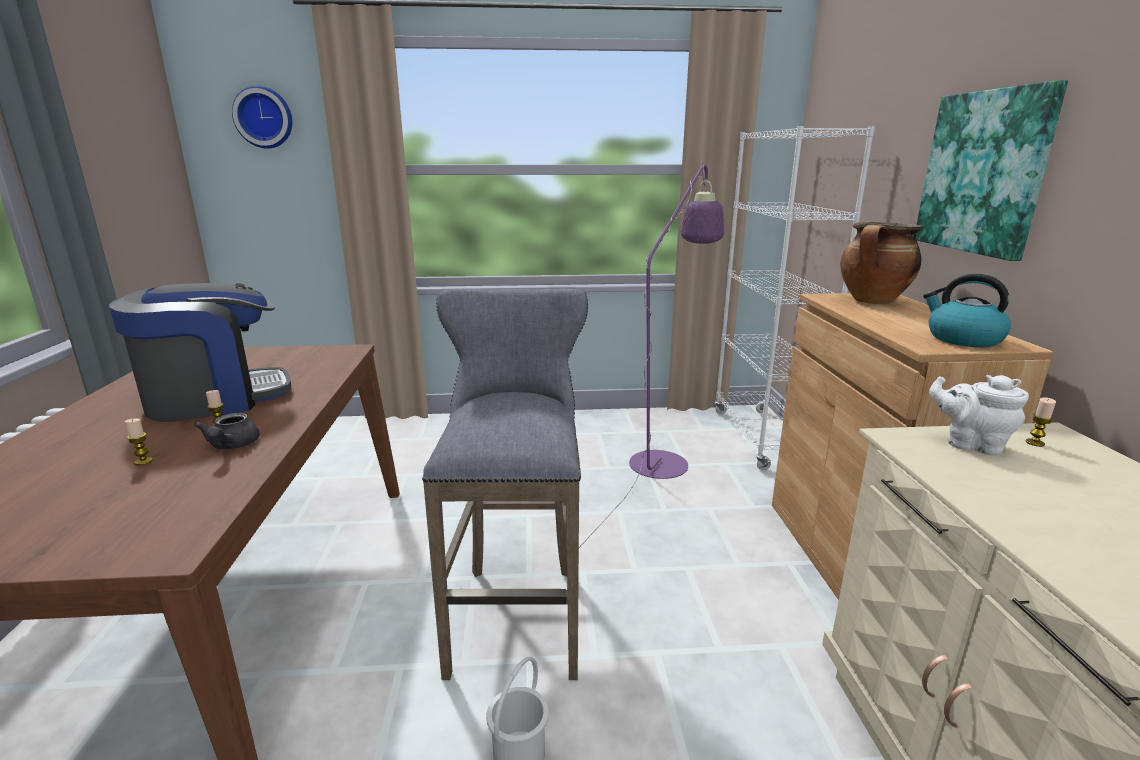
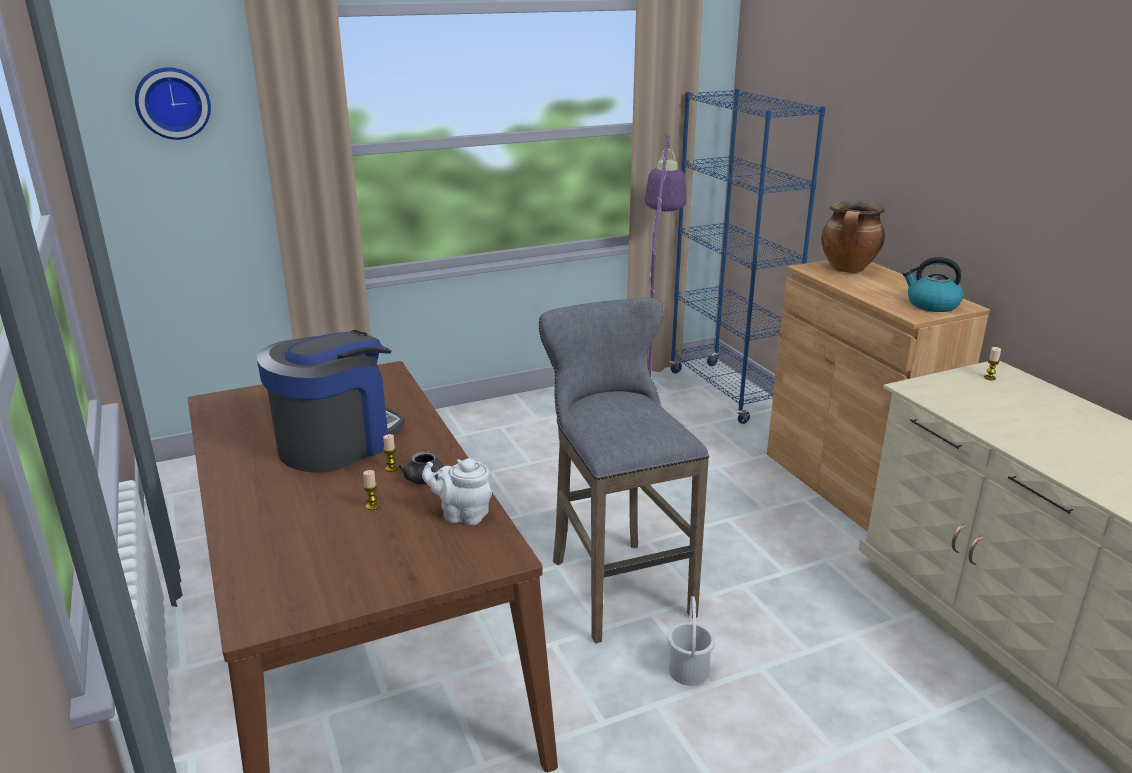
camera: 20 degrees left, 5 degrees up
white bookcase [714,126,875,470] -> blue bookcase [669,89,826,424]
picture [916,80,1068,261] -> none
white teapot [929,375,1029,456] -> white teapot moved to [422,458,492,526]

